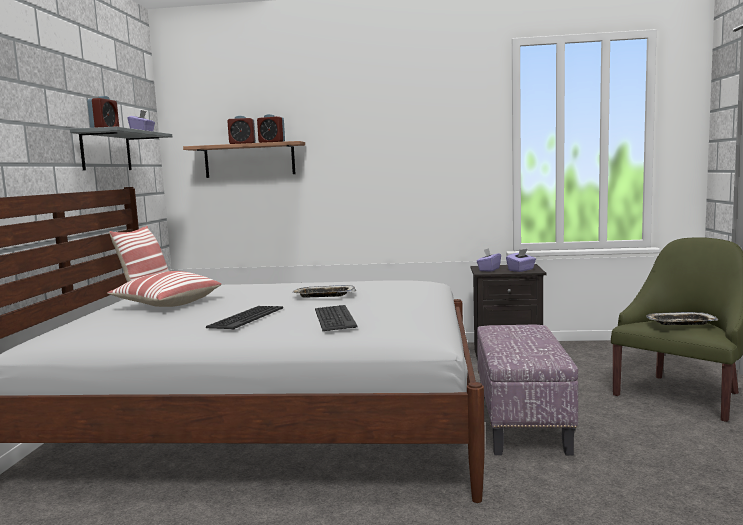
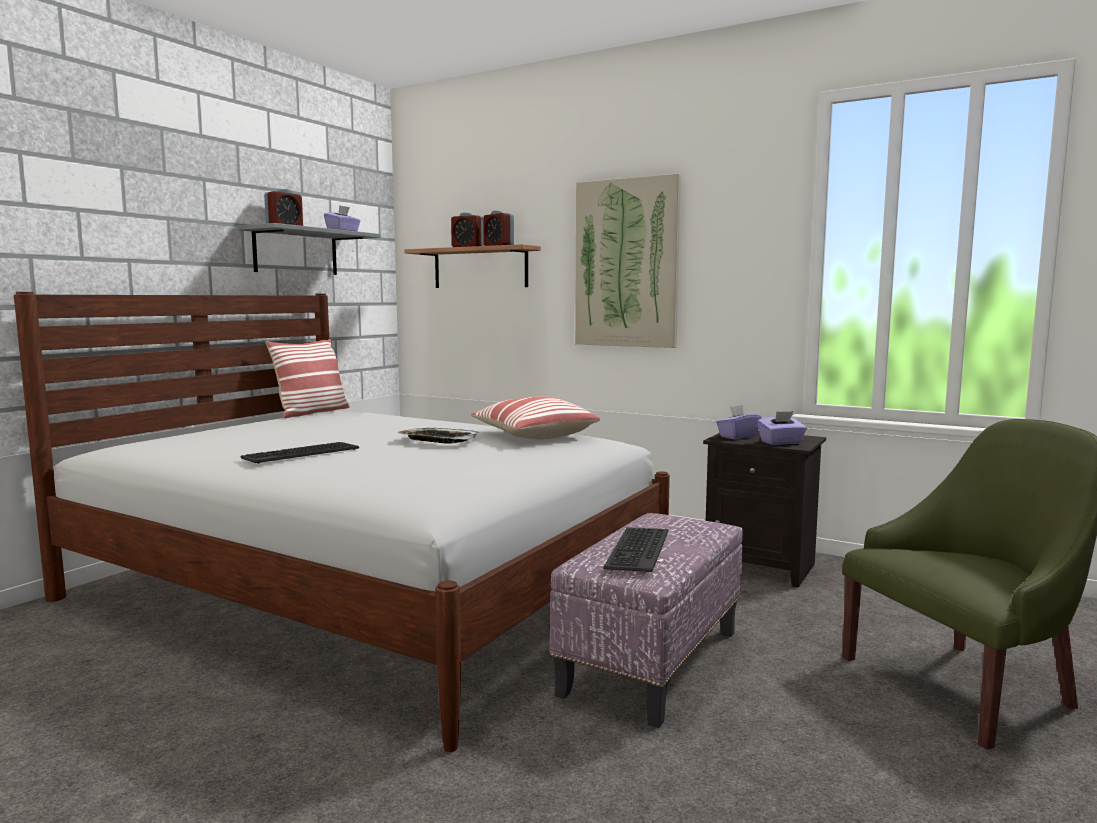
camera: 25 degrees right, 0 degrees up
pillow [107,271,221,307] -> pillow moved to [471,396,600,440]
keyboard [315,305,358,331] -> keyboard moved to [604,527,668,572]
tray [646,312,718,325] -> none
none -> picture [575,173,681,348]

